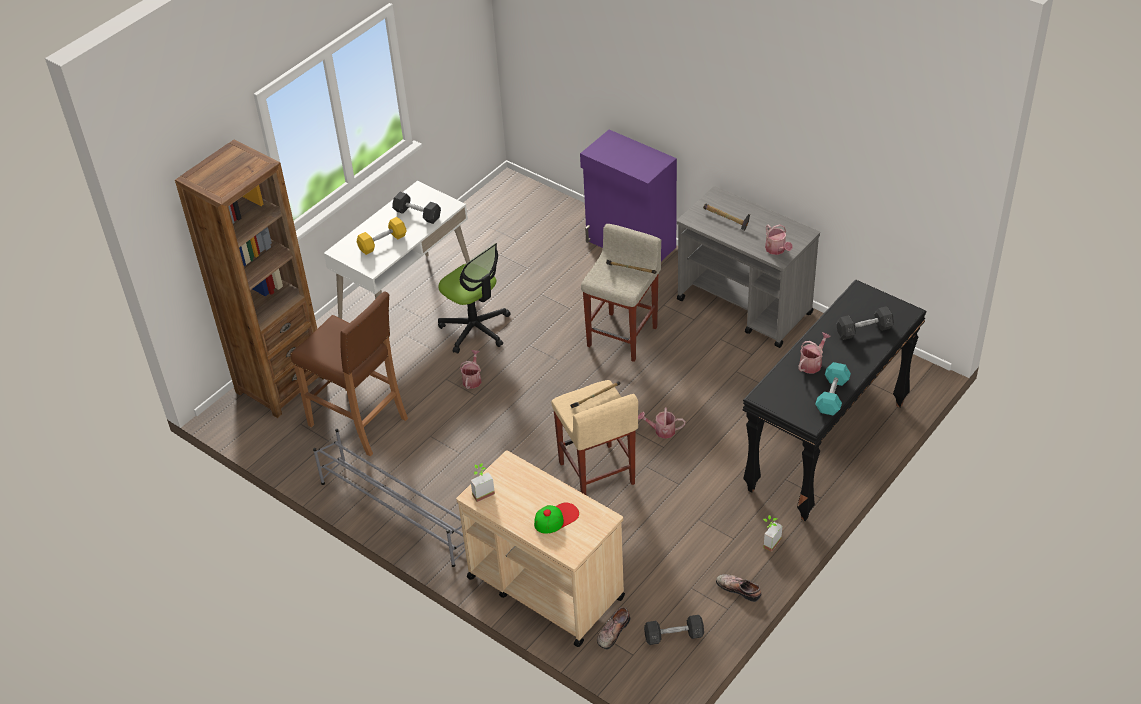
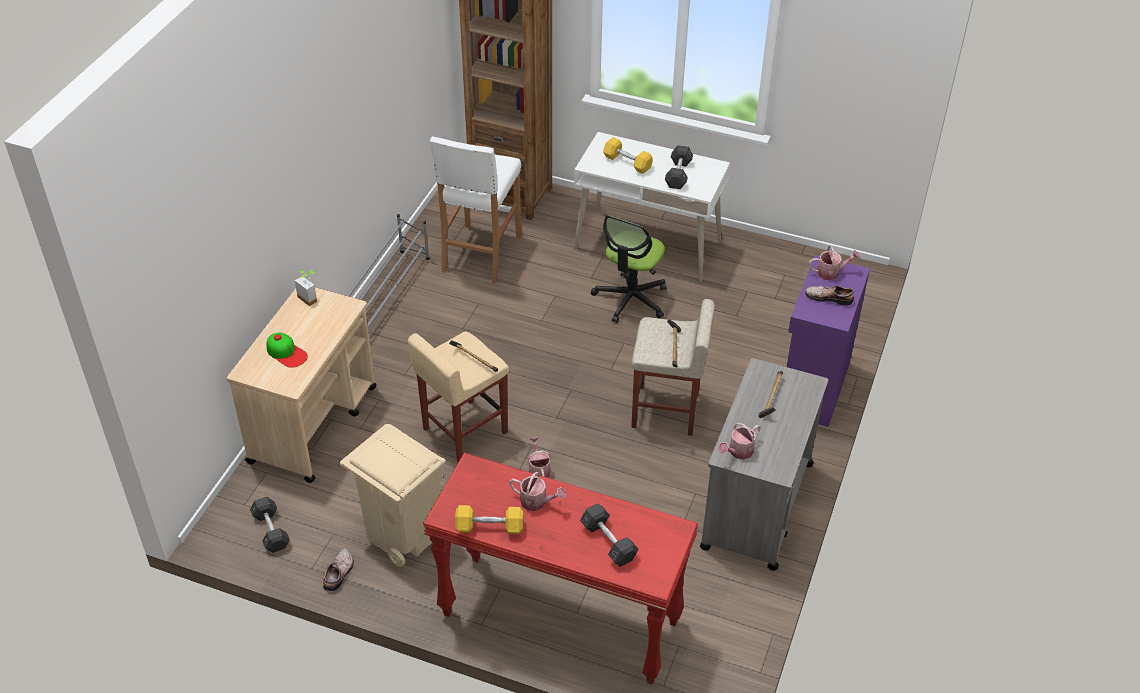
camera: 70 degrees right, 0 degrees up
brown stool [290,291,408,457] -> white stool [430,136,521,283]
watering can [460,350,481,389] -> watering can moved to [809,246,860,280]
shoe [597,607,630,650] -> shoe moved to [805,286,854,306]
black console table [743,280,927,521] -> red console table [423,453,698,685]
potted plant [763,515,782,552] -> none
turquoise dumbbell [815,362,851,415] -> yellow dumbbell [455,505,523,534]
none -> beige trash can [340,424,446,567]

